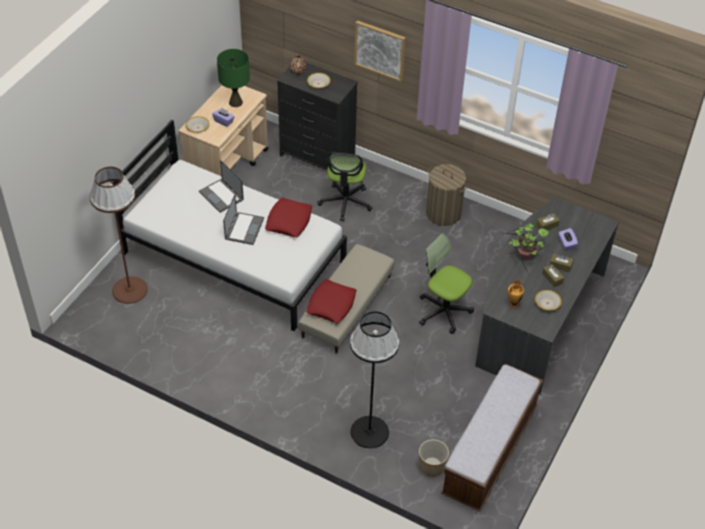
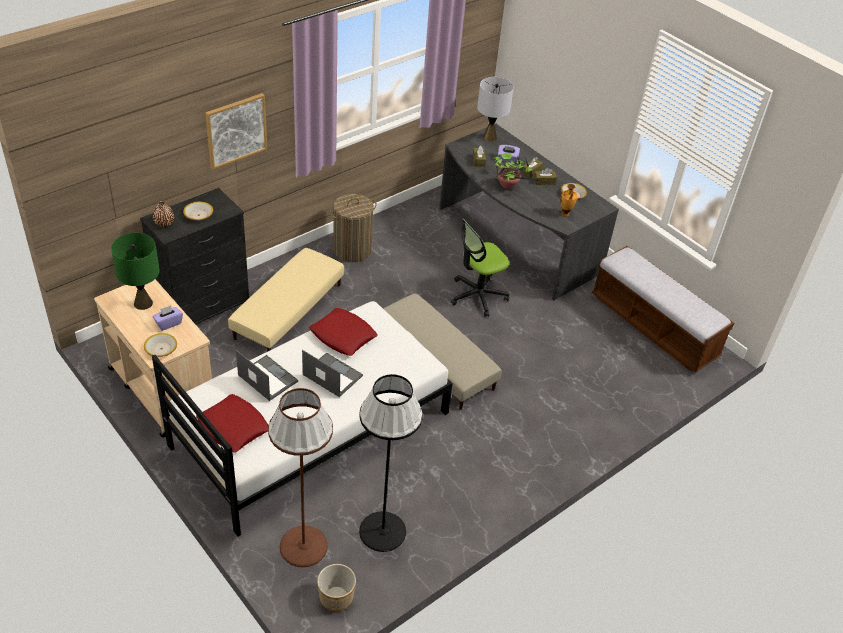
camera: 70 degrees left, 5 degrees down
laptop [199,160,244,213] -> laptop turned 120 degrees counterclockwise [236,350,298,401]
red pillow [306,279,356,324] -> red pillow moved to [196,394,268,453]
office chair [317,152,372,221] -> beige ottoman [228,248,344,352]
black floor lamp [350,311,400,449] -> black floor lamp moved to [359,374,423,552]
planter [419,439,449,476] -> planter moved to [317,564,356,612]
none -> grey table lamp [477,77,514,142]

